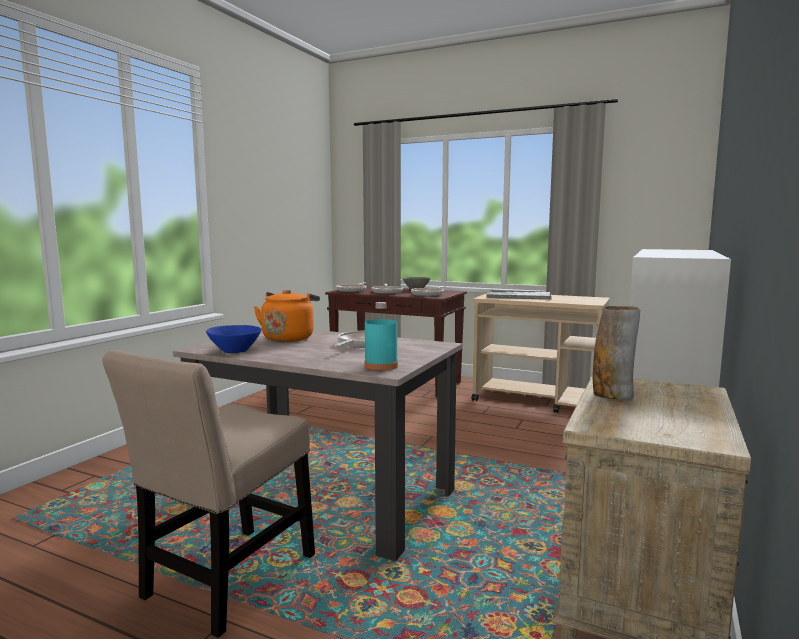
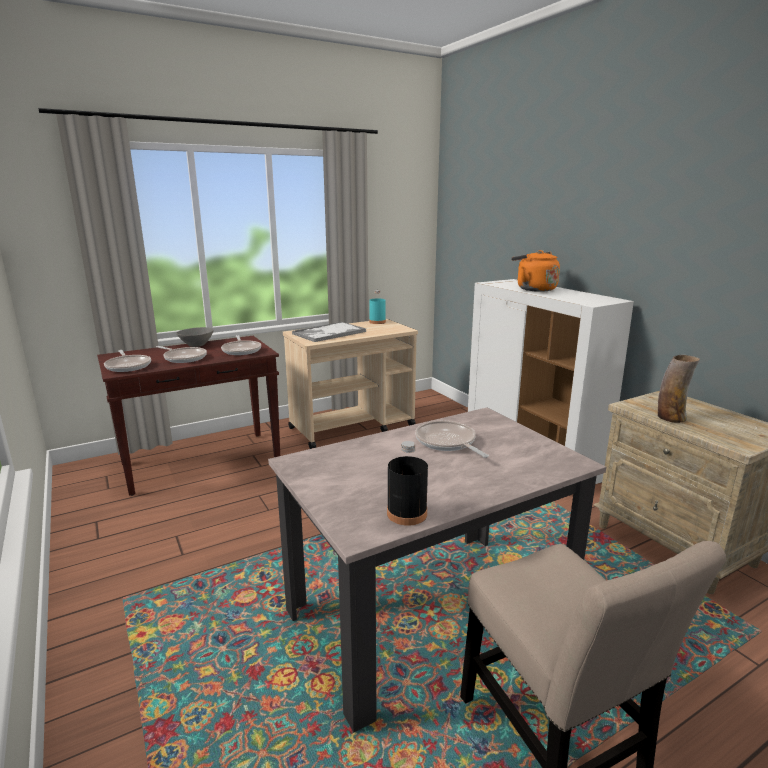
camera: 55 degrees left, 10 degrees up
blue bowl [206,325,261,353] -> black bottle [387,441,428,526]
orange kettle [254,290,320,342] -> orange kettle moved to [511,250,560,292]
turquoise bottle [365,302,398,371] -> turquoise bottle moved to [369,290,386,324]

